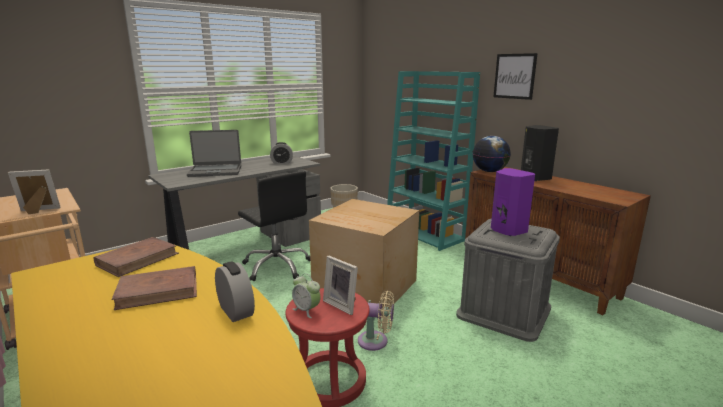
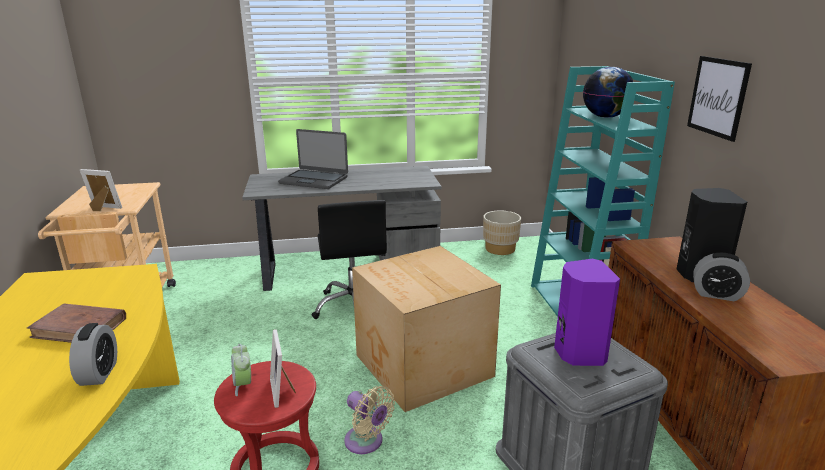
camera: 30 degrees right, 5 degrees up
brown book [94,237,179,277] -> none
alarm clock [270,142,293,164] -> alarm clock moved to [693,253,750,301]
globe [473,136,511,172] -> globe moved to [583,67,634,118]

